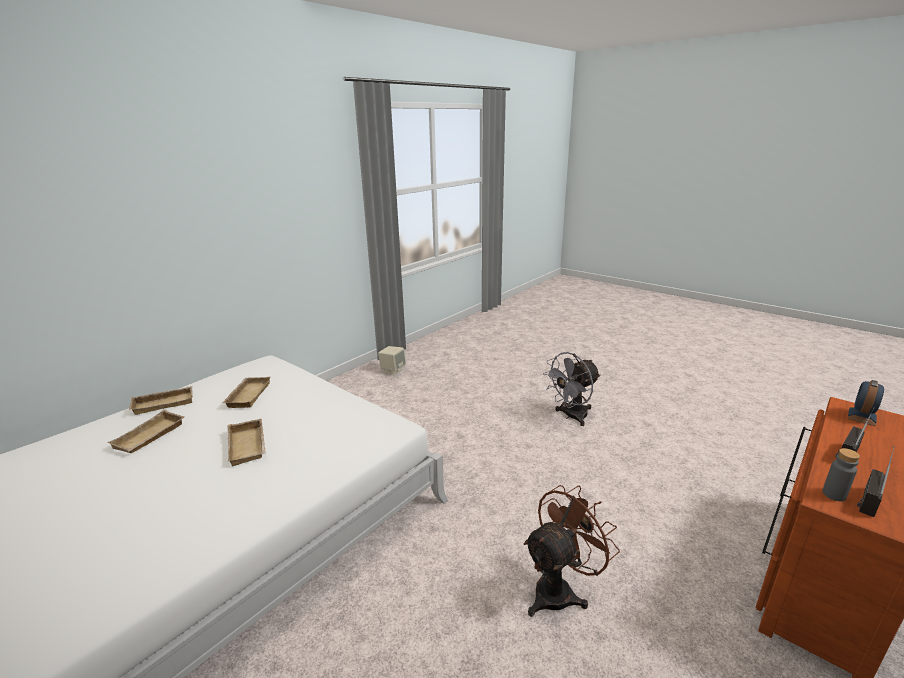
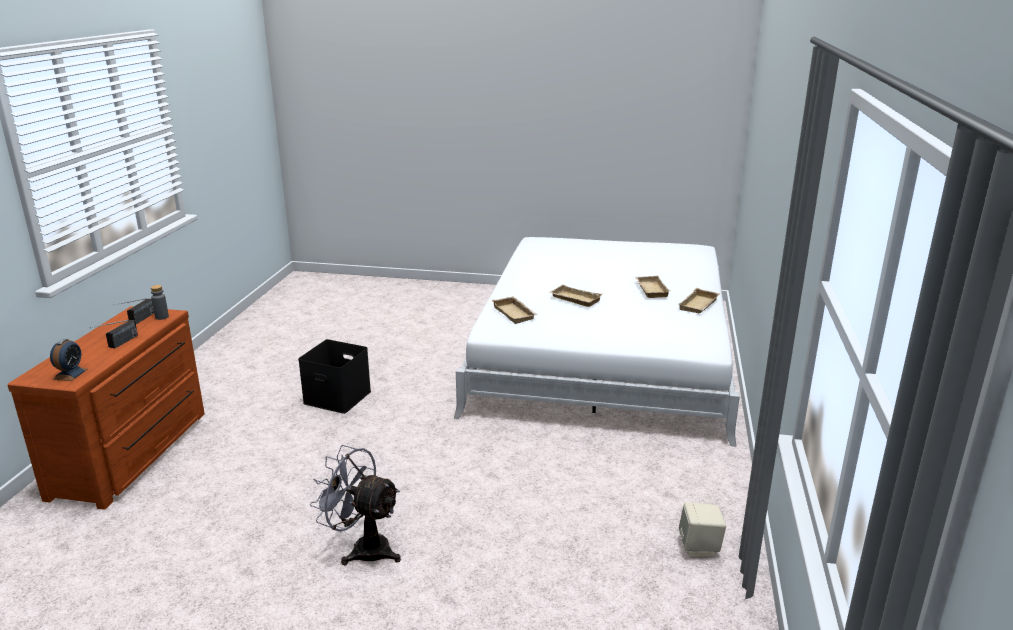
camera: 150 degrees right, 0 degrees up
beige tray [222,377,271,408] -> beige tray moved to [491,296,538,324]
brown fan [524,485,620,617] -> black storage box [298,339,371,414]
grey fan [543,352,600,426] -> grey fan turned 90 degrees counterclockwise [310,445,401,565]

